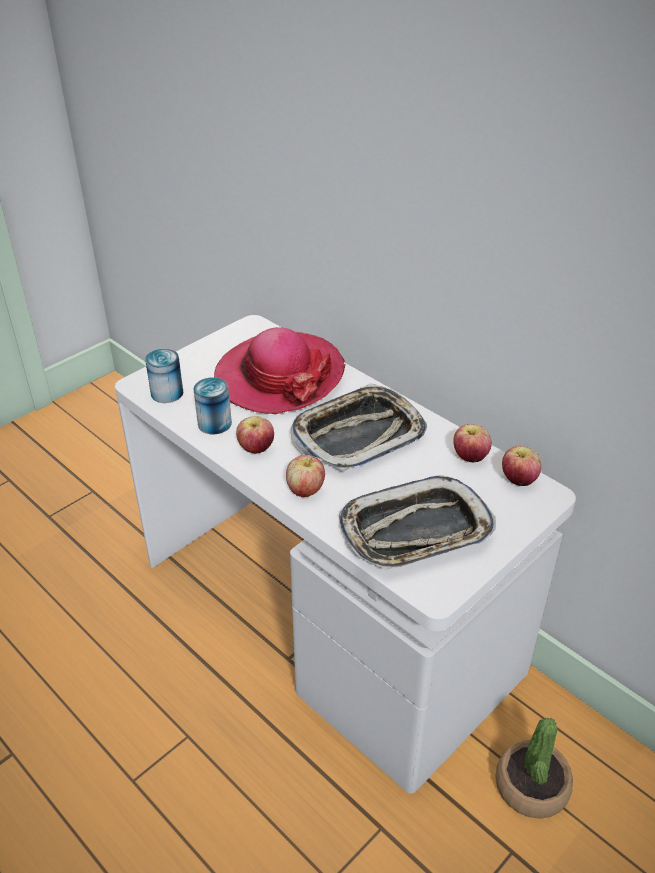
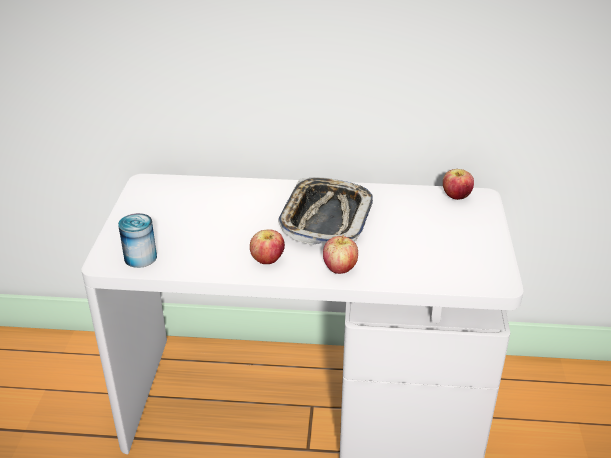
camera: 40 degrees left, 5 degrees down
can [193,378,232,434] -> none
hat [214,327,346,414] -> none
tray [339,475,496,570] -> none
apple [453,424,492,462] -> none
potted plant [495,718,573,819] -> none

